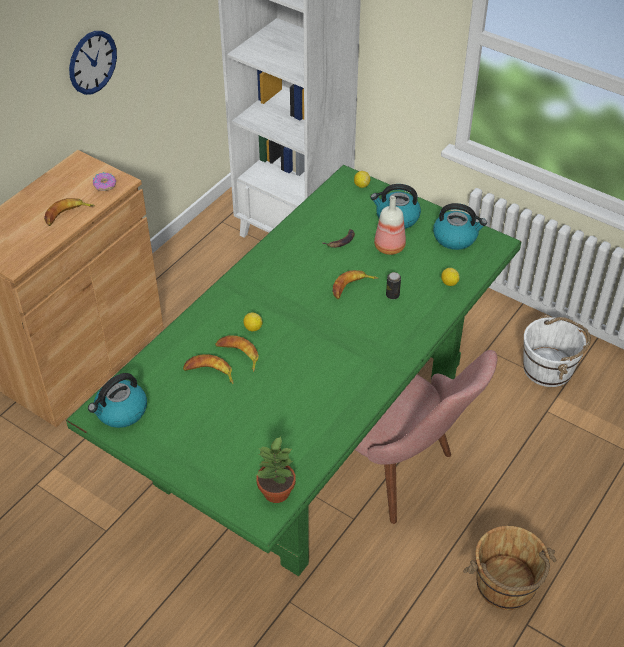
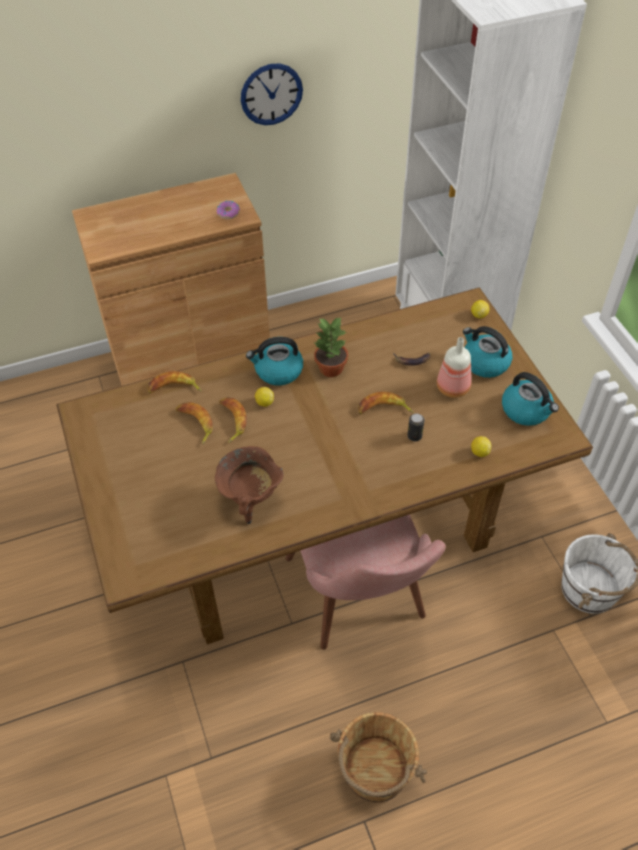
camera: 35 degrees right, 5 degrees up
banana [44,198,95,226] -> banana moved to [148,371,202,394]
green dining table [66,165,521,576] -> brown dining table [57,287,593,644]
kettle [88,373,147,428] -> kettle moved to [246,337,303,385]
potted plant [257,436,296,503] -> potted plant moved to [314,317,348,377]
none -> brown cooking pot [215,446,284,524]

